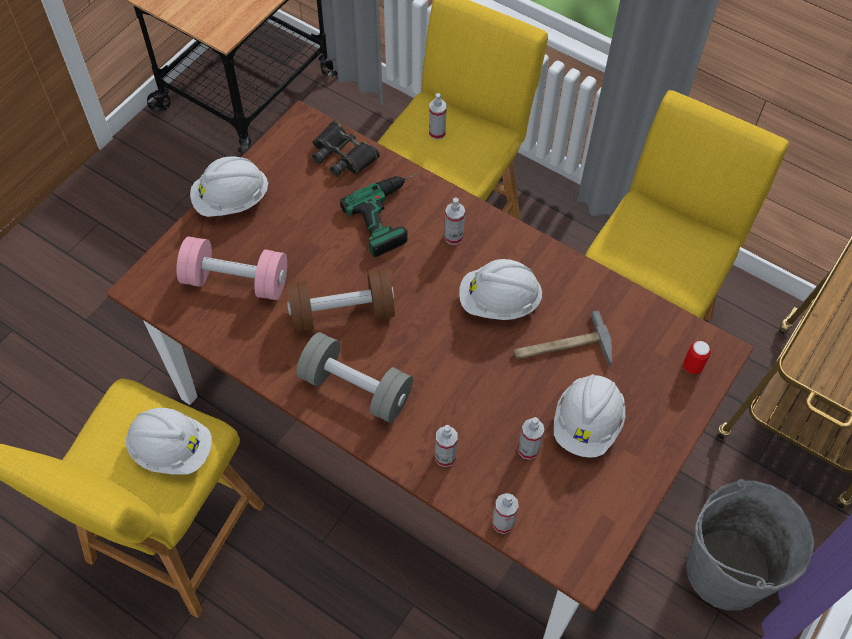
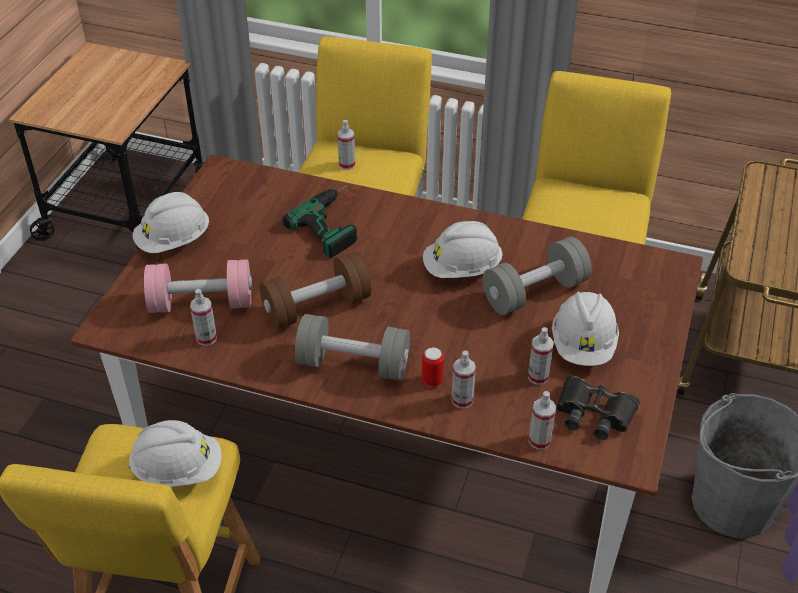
camera: 15 degrees left, 15 degrees down
black binoculars [312,120,380,177] -> black binoculars moved to [556,375,640,440]
spray bottle [444,198,465,245] -> spray bottle moved to [190,289,217,346]
hammer [513,310,612,367] -> grey dumbbell [482,237,592,315]
can [683,341,711,374] -> can moved to [422,347,444,387]

